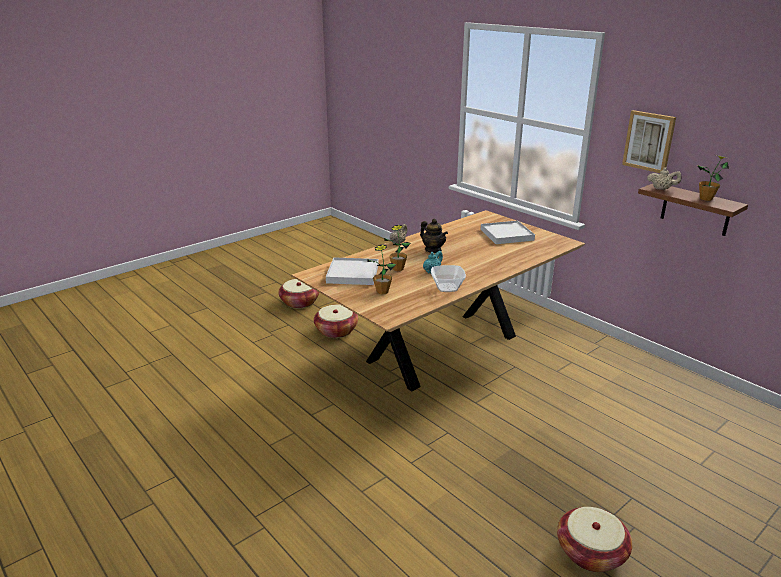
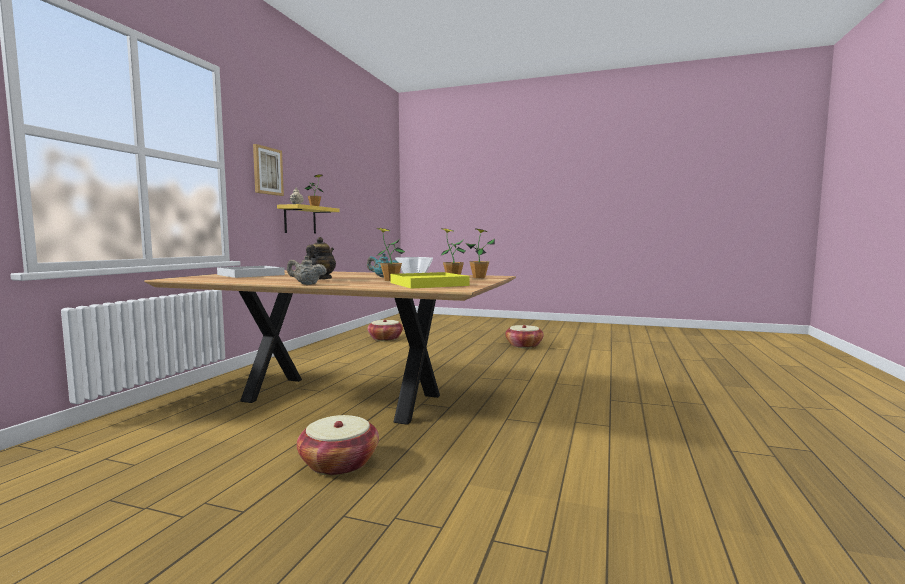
camera: 120 degrees left, 20 degrees down
basket [279,279,320,309] -> basket moved to [367,320,403,341]
white tray [326,257,378,285] -> yellow tray [390,272,470,289]
brown shelf [638,184,748,236] -> yellow shelf [277,204,339,234]
none -> potted plant [466,228,495,278]

